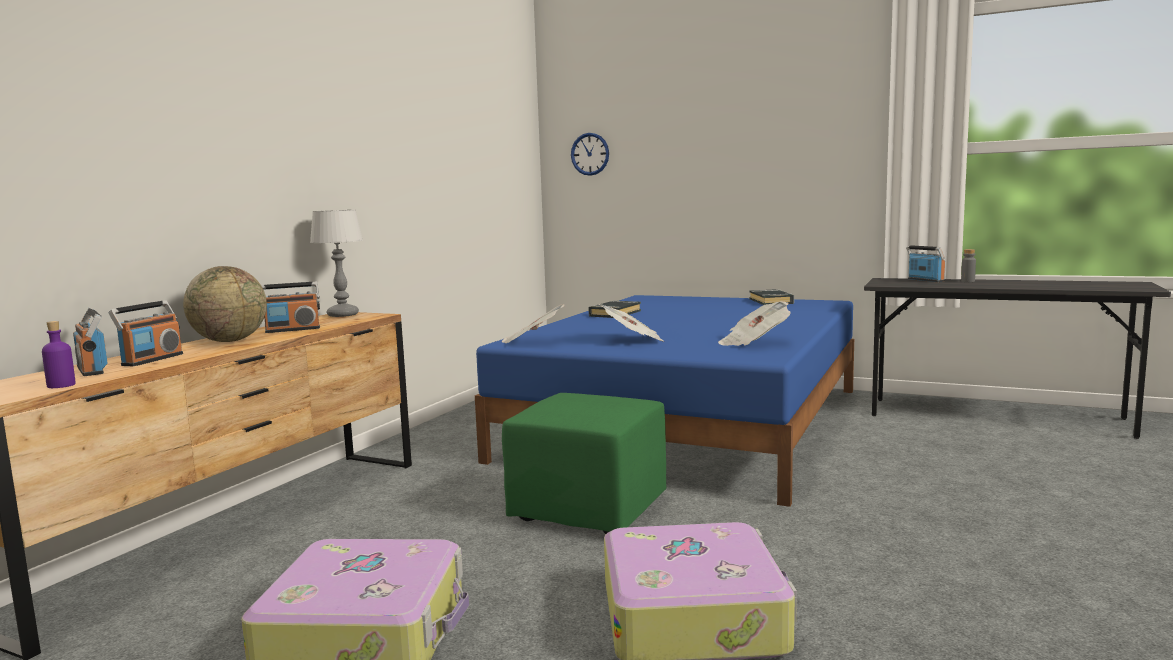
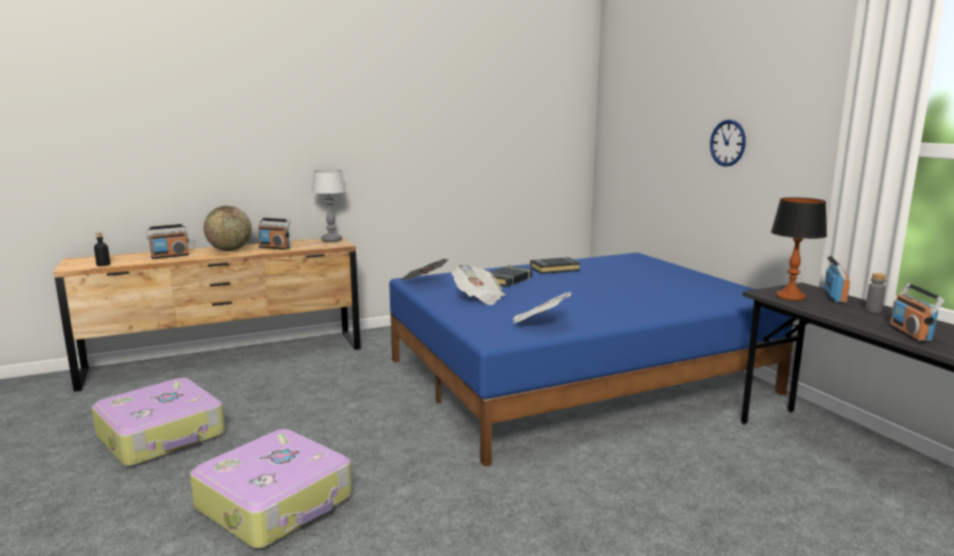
camera: 40 degrees right, 5 degrees up
purple bottle [42,321,76,388] -> black bottle [94,232,110,266]
radio [73,308,107,376] -> radio moved to [889,283,945,343]
green ottoman [502,393,666,534] -> none
wall clock [571,133,609,176] -> wall clock moved to [710,120,746,166]
black book [749,289,794,305] -> black book moved to [490,265,532,287]
none -> table lamp [771,198,827,301]

